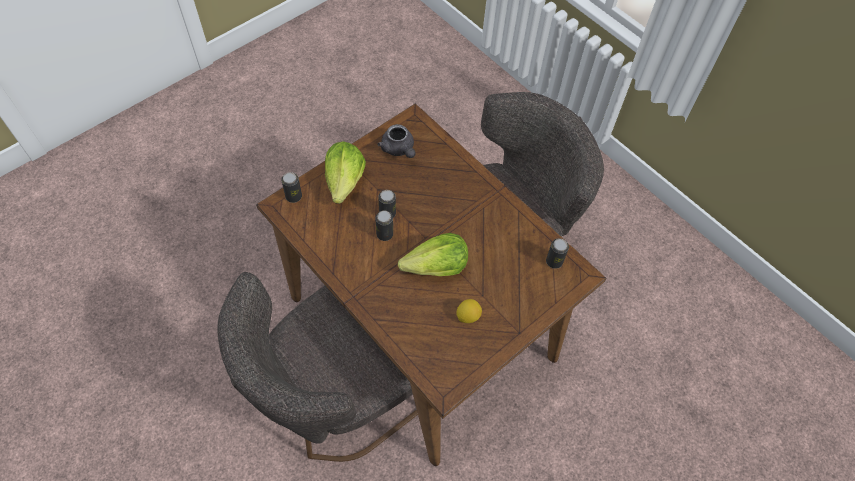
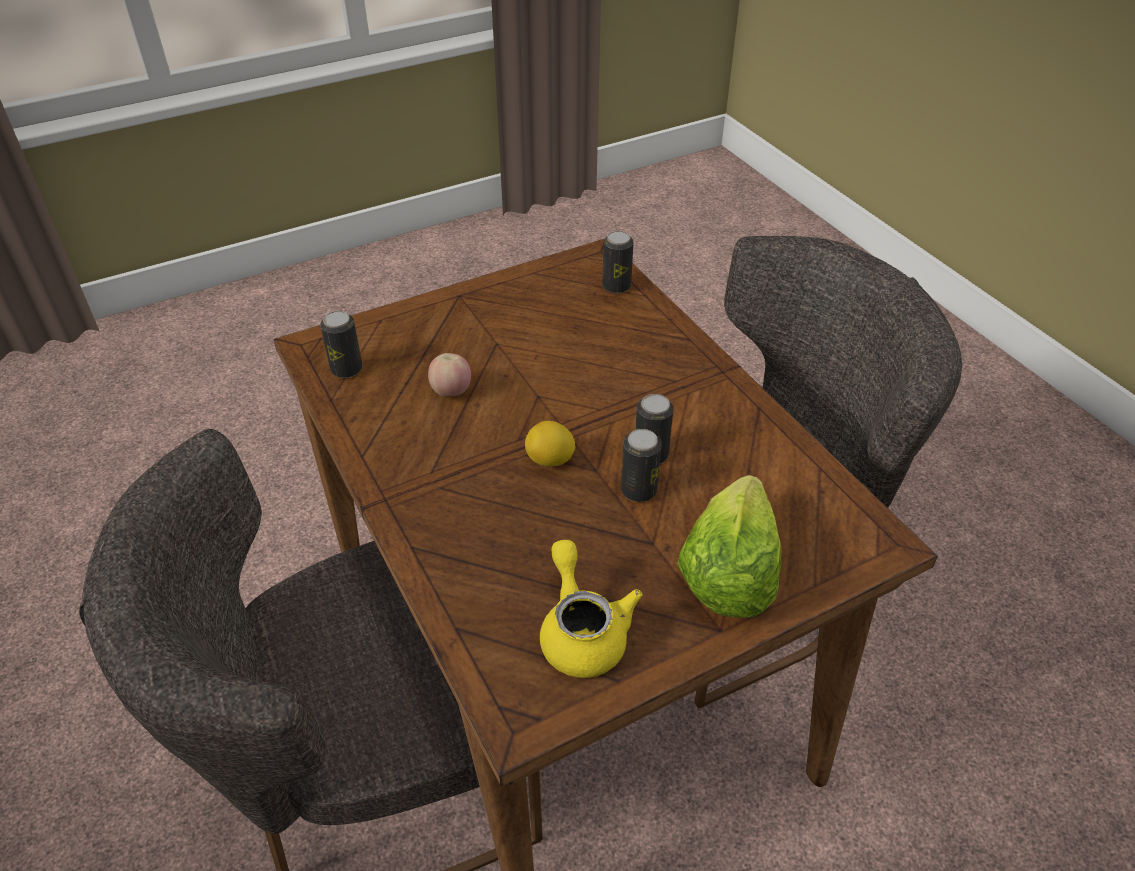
camera: 165 degrees left, 15 degrees down
can [281,172,302,203] -> can moved to [602,231,634,293]
grey teapot [378,124,416,158] -> yellow teapot [540,540,642,678]
lettuce [398,233,468,276] -> none
lemon [456,299,482,323] -> lemon moved to [525,421,575,467]
none -> apple [428,353,471,396]

